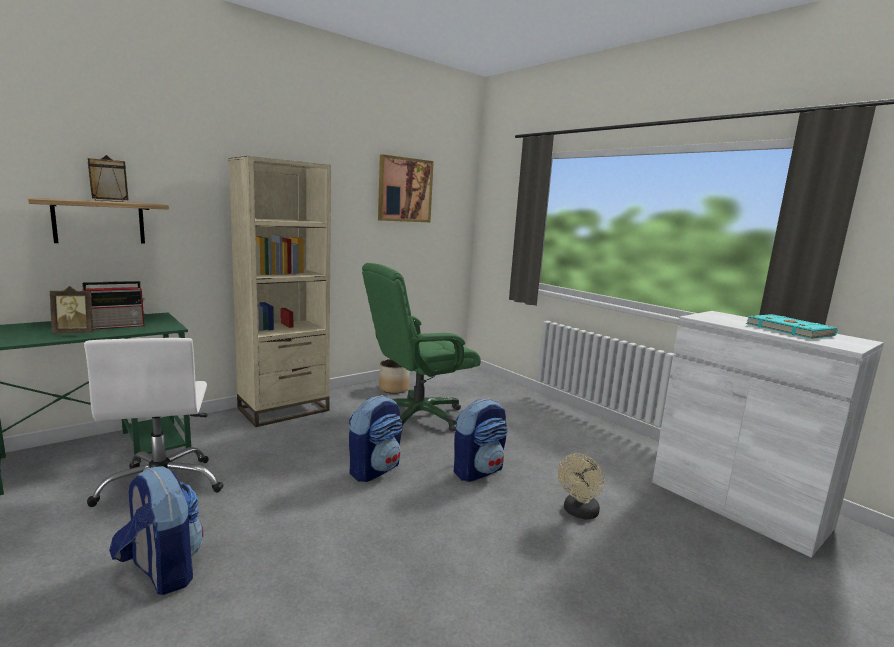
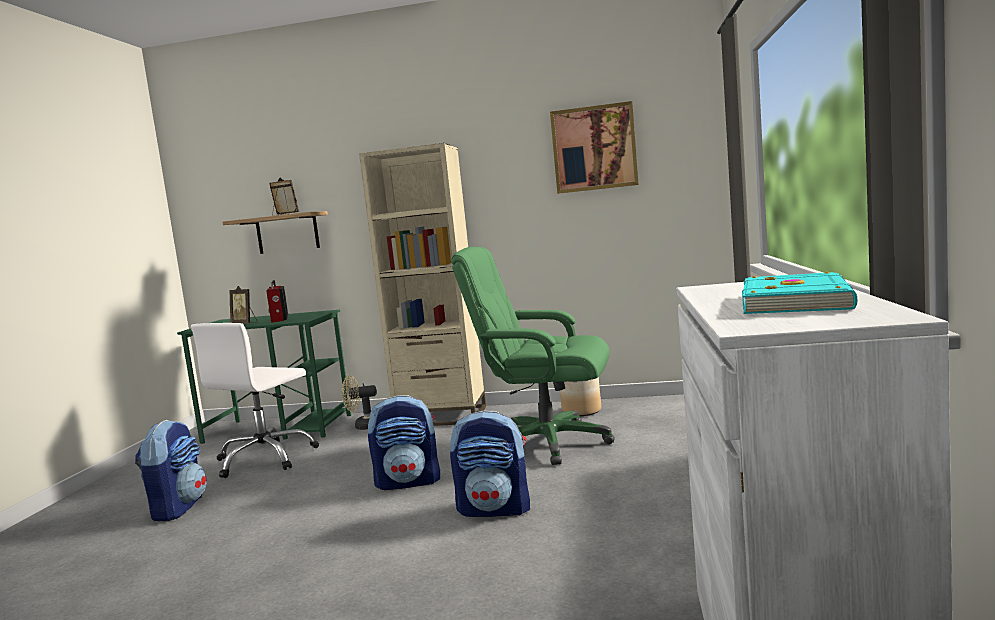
camera: 50 degrees right, 5 degrees down
radio [82,281,145,330] -> radio turned 60 degrees clockwise [266,280,288,323]
beige fan [558,453,604,520] -> beige fan moved to [342,375,377,430]

